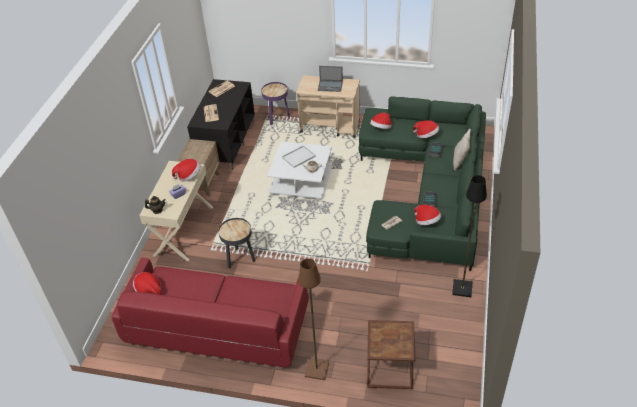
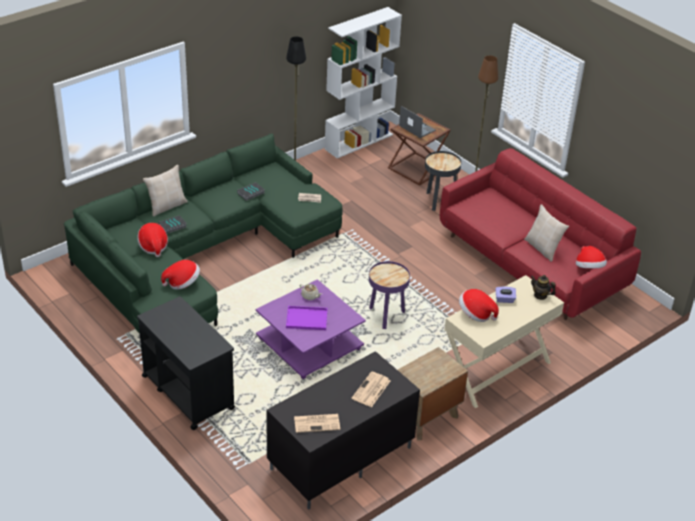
camera: 145 degrees left, 5 degrees down
black side table [219,218,255,269] -> black side table moved to [425,151,461,211]
purple side table [261,82,290,125] -> purple side table moved to [369,261,410,329]
white coffee table [267,142,333,201] -> purple coffee table [256,279,366,379]
white tray [282,145,316,168] -> purple tray [286,306,328,330]
beige cart [296,75,360,137] -> black cart [137,296,235,430]
laptop [318,66,343,92] -> laptop moved to [399,106,436,138]
hat [414,205,441,225] -> none
none -> white bookcase [325,7,402,158]
none -> beige pillow [524,204,569,262]

